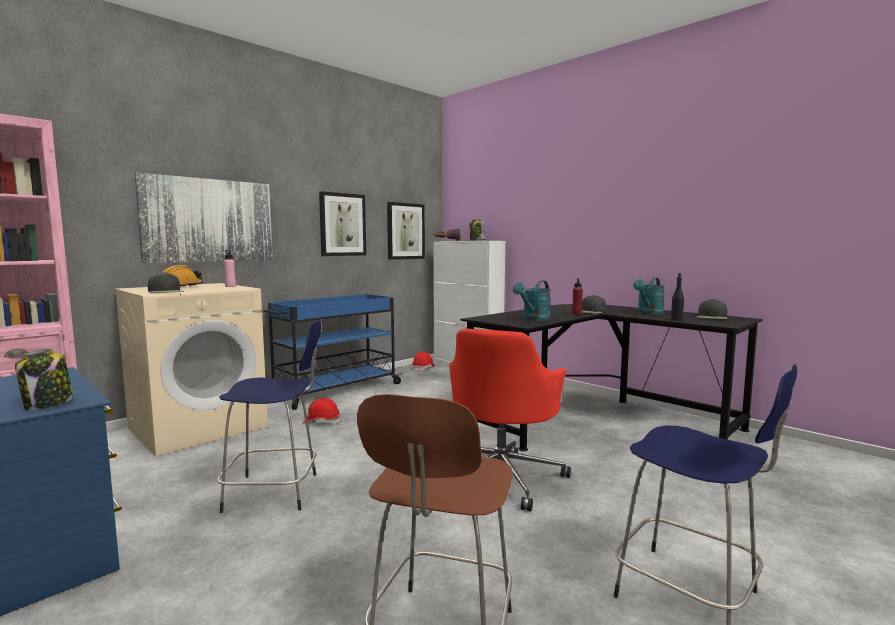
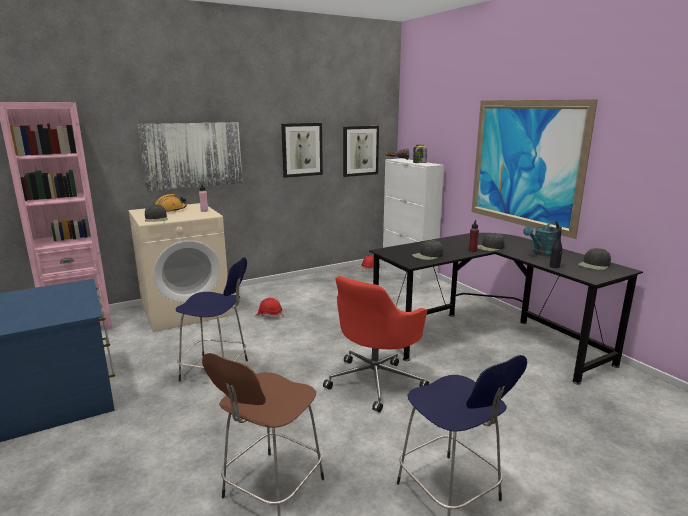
camera: 15 degrees right, 10 degrees up
jar [15,349,74,411] -> none
blue cart [264,294,402,410] -> none
turquoise watering can [513,281,551,321] -> black cap [412,240,443,260]
none -> picture [472,99,598,239]

